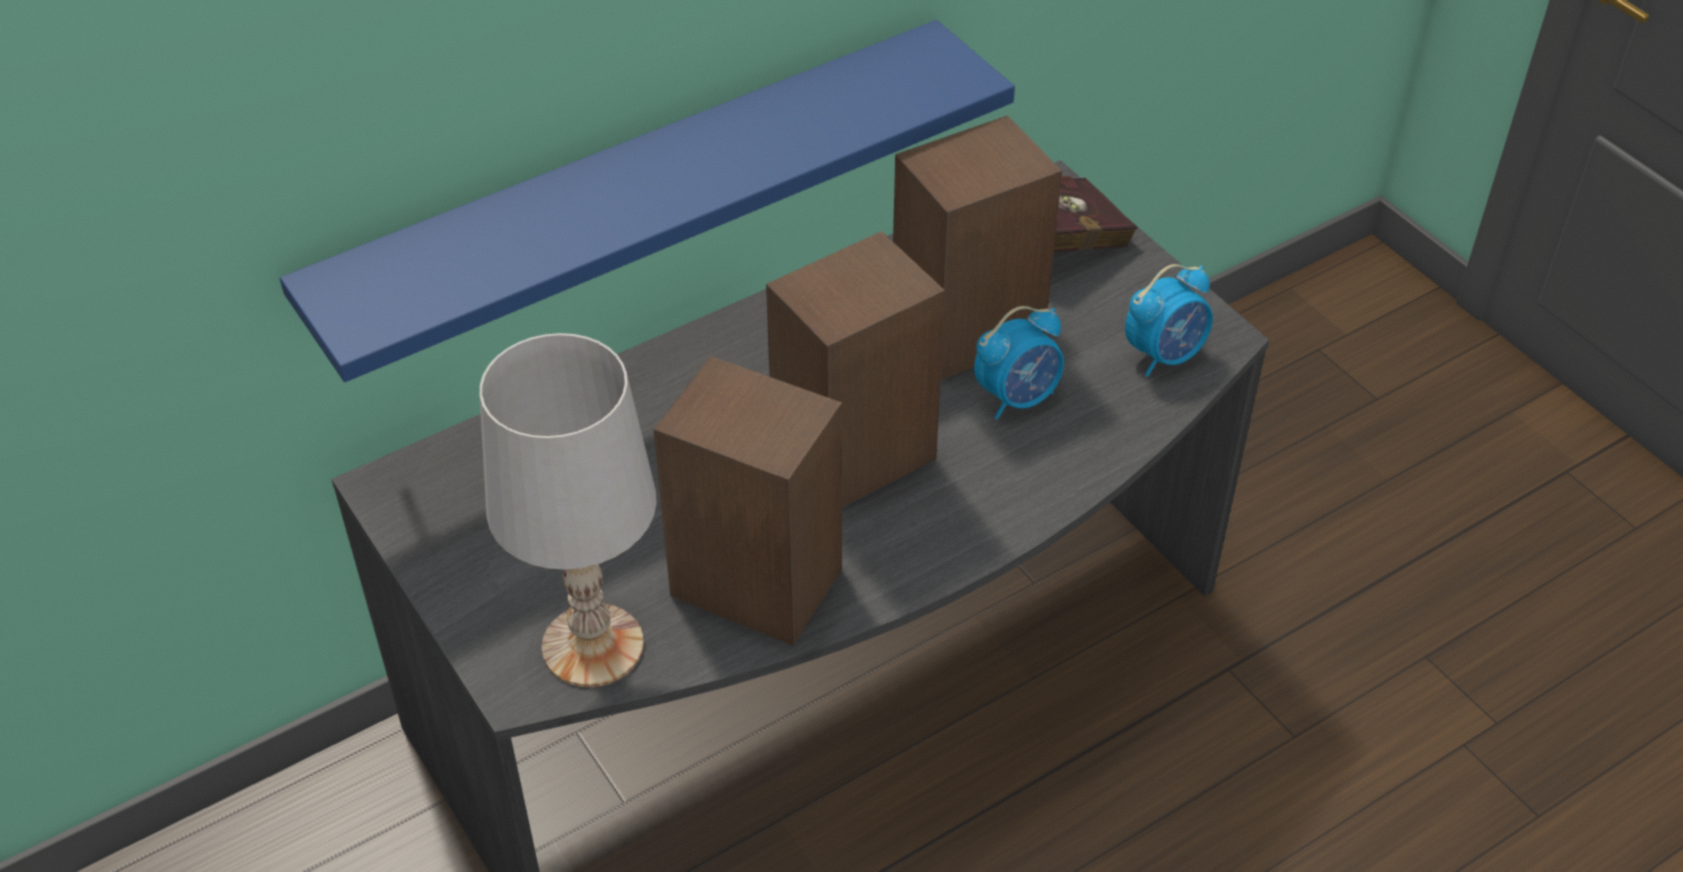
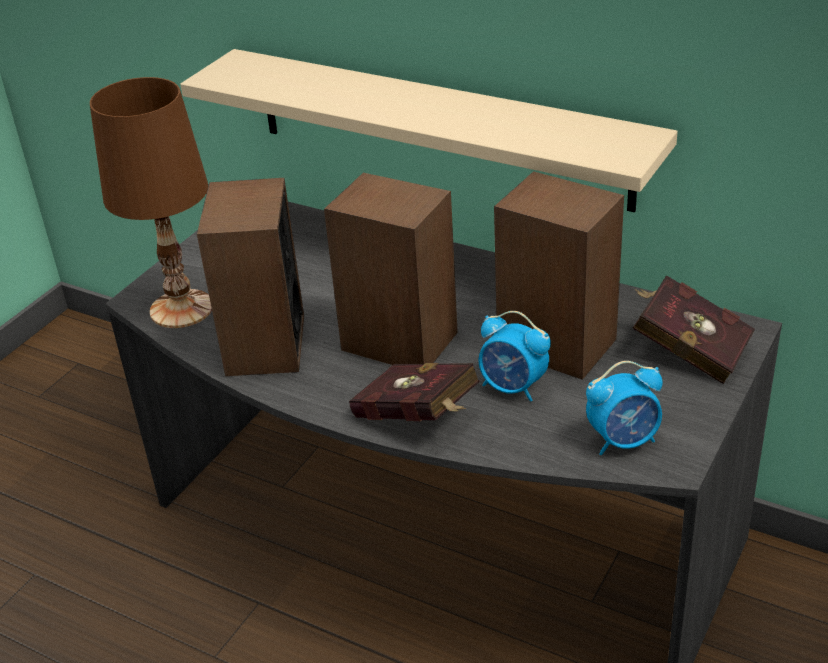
camera: 65 degrees right, 10 degrees down
blue shelf [280,20,1015,382] -> beige shelf [180,49,678,212]
white table lamp [480,333,657,687] -> brown table lamp [90,77,212,328]
alarm clock [1125,264,1213,377] -> alarm clock turned 45 degrees counterclockwise [586,361,663,455]
none -> red book [349,363,480,421]

